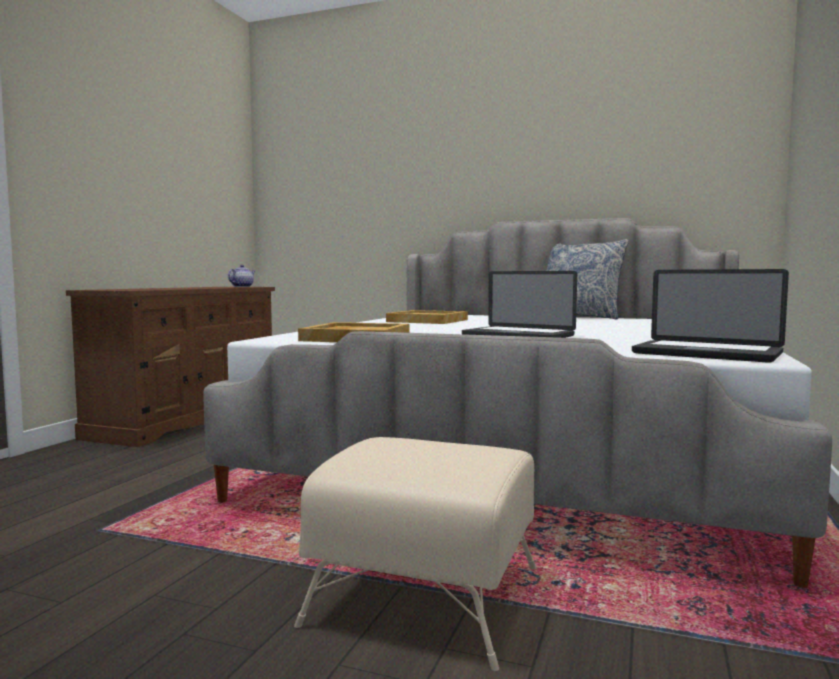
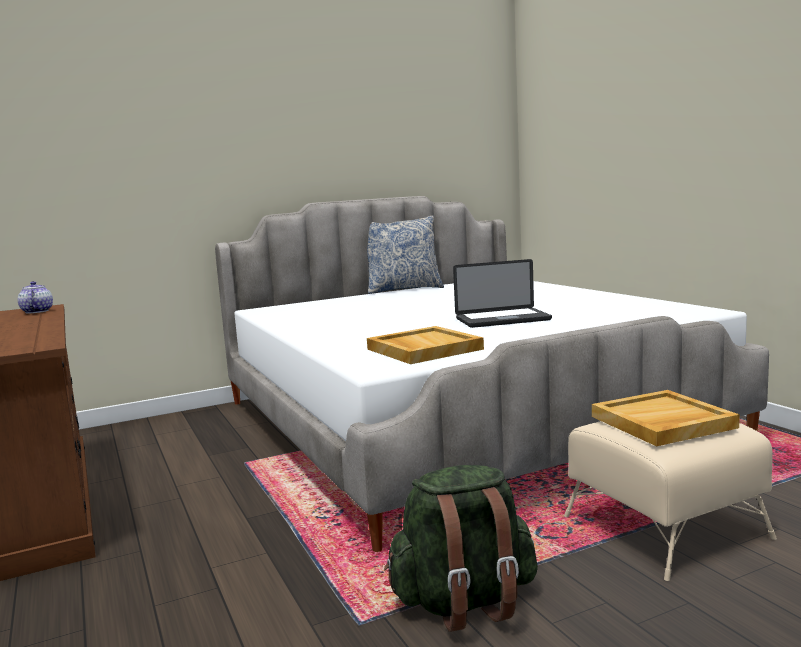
camera: 45 degrees left, 5 degrees up
beige tray [386,310,468,324] -> beige tray moved to [592,390,740,446]
laptop [632,269,789,363] -> none
none -> green backpack [384,465,538,632]

